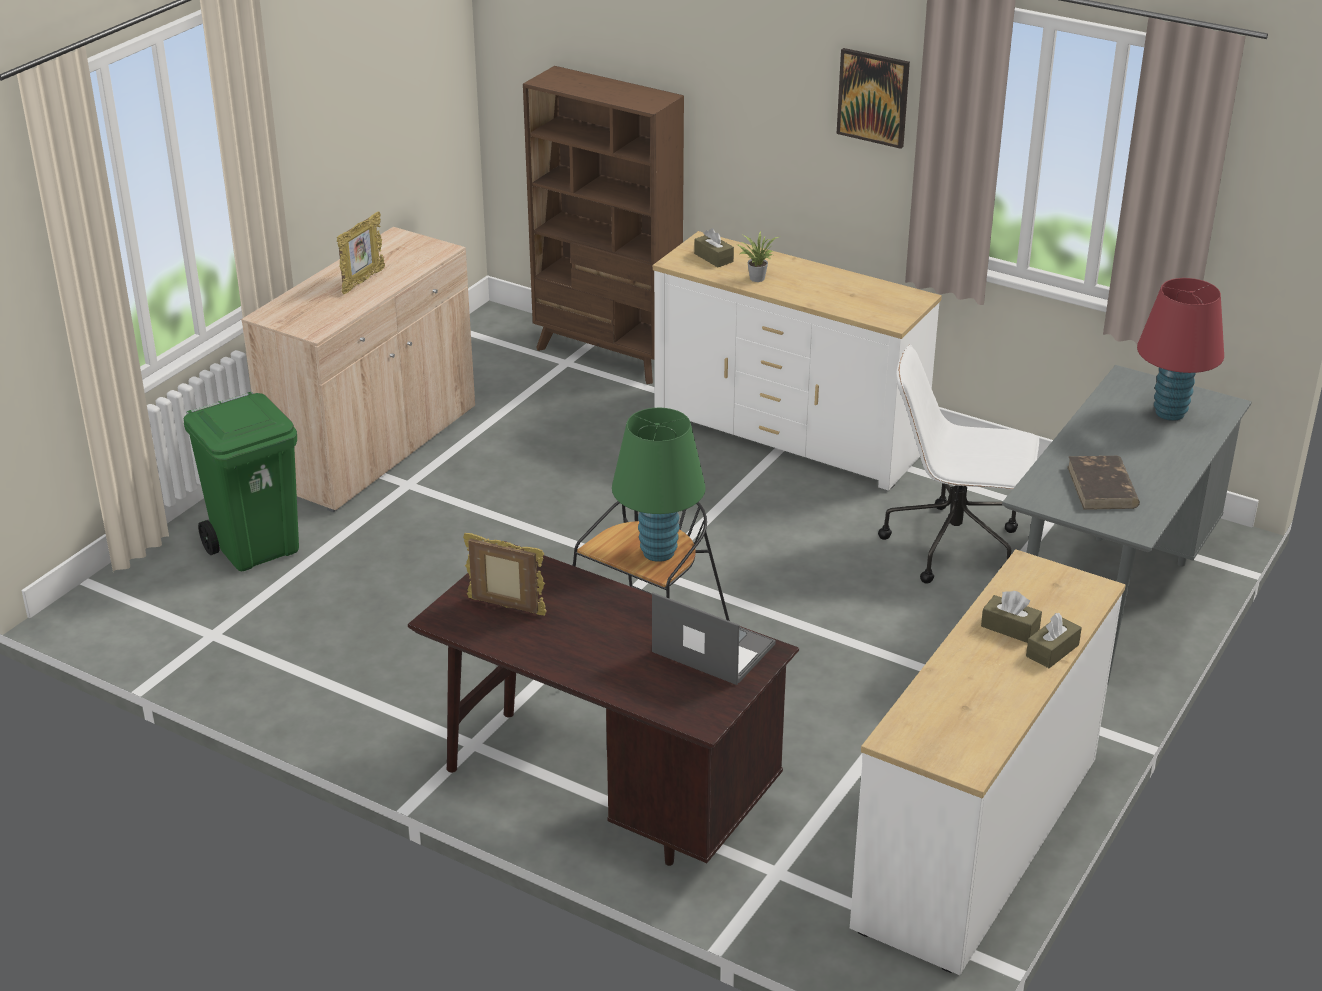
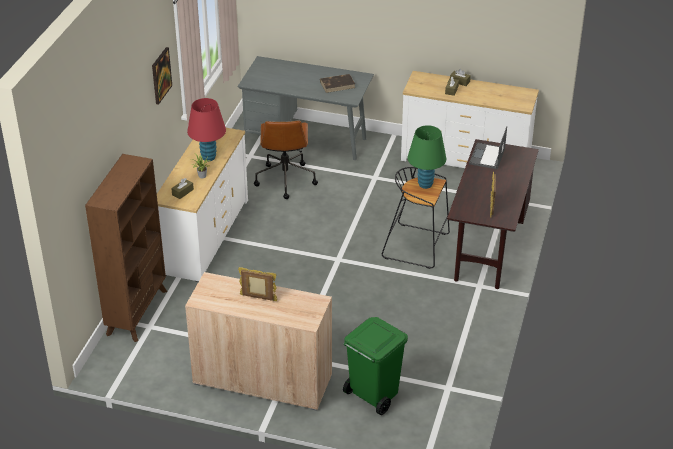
camera: 105 degrees left, 5 degrees up
white office chair [878,345,1039,584] -> brown office chair [254,121,318,199]
red table lamp [1137,278,1224,421] -> red table lamp moved to [187,98,226,161]

